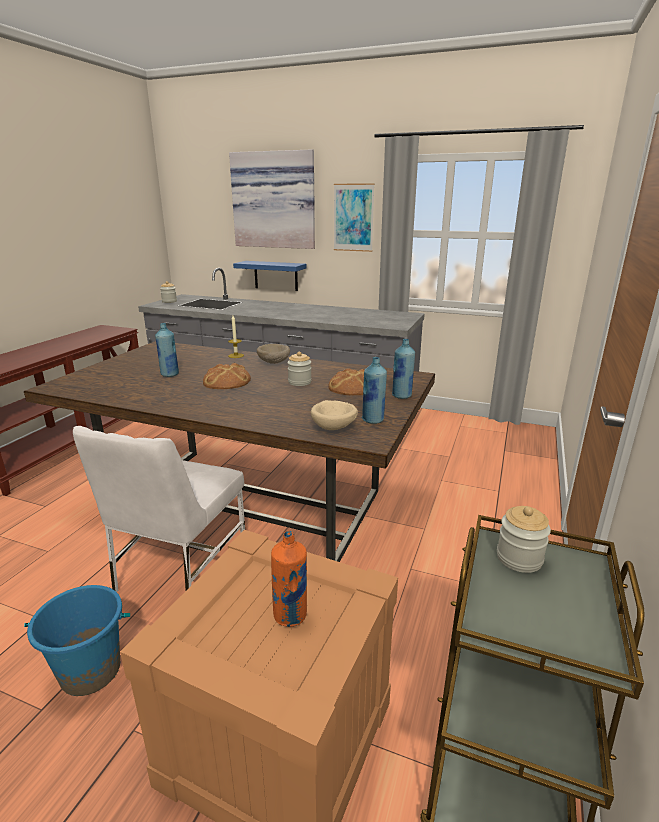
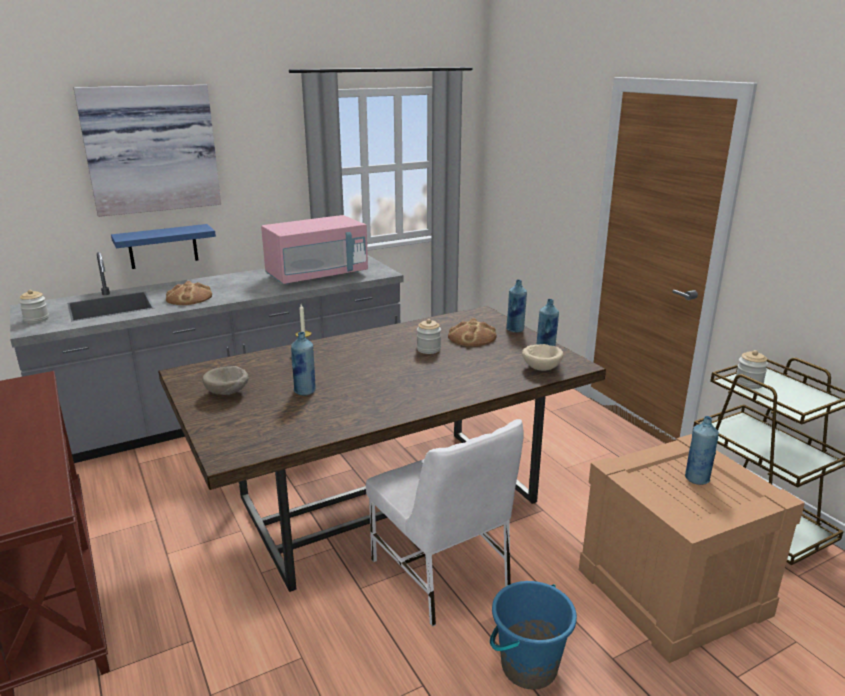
camera: 50 degrees left, 0 degrees up
bread [203,363,251,389] -> bread moved to [166,280,212,305]
beige bowl [257,344,290,364] -> beige bowl moved to [202,366,249,395]
orange bottle [271,531,307,627] -> blue bottle [685,416,719,485]
picture [334,183,375,252] -> none
none -> pink microwave [261,215,368,284]

